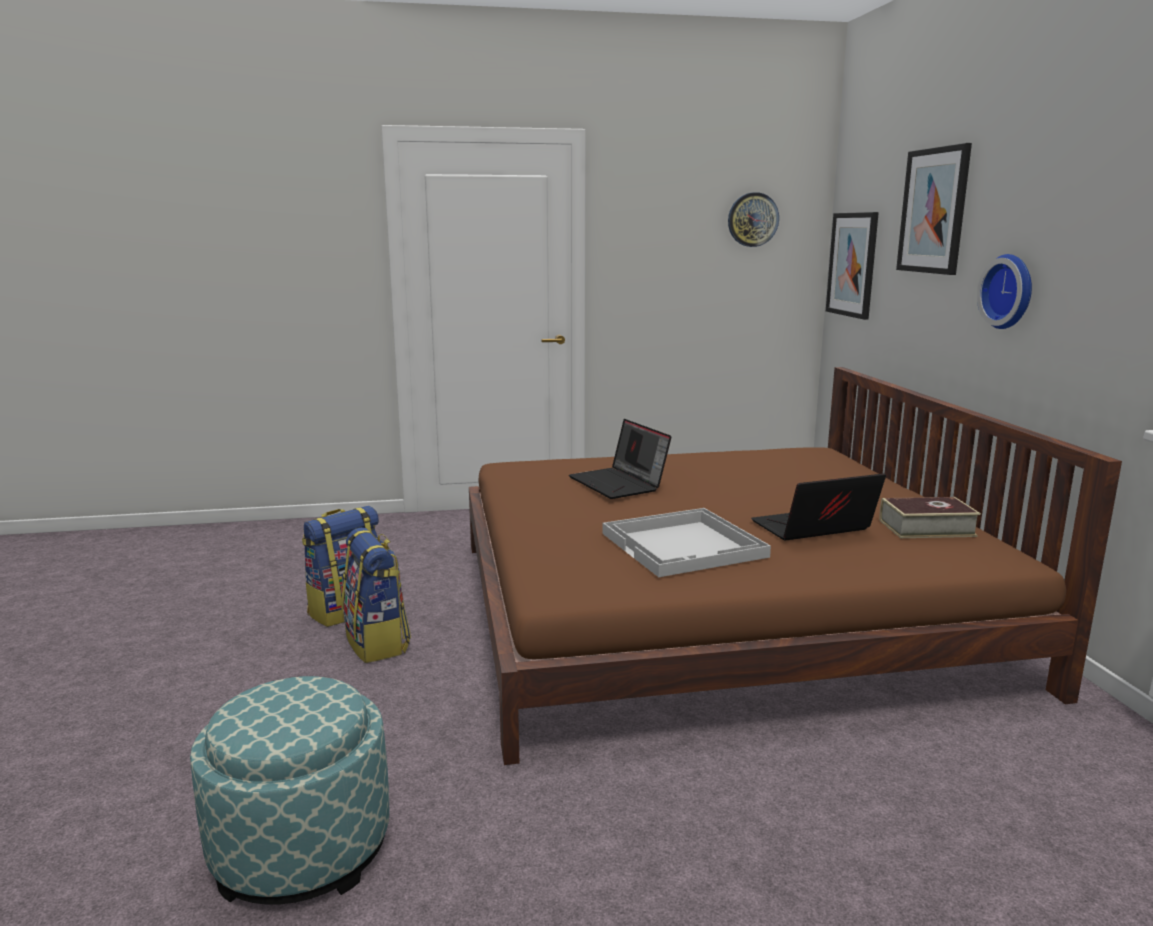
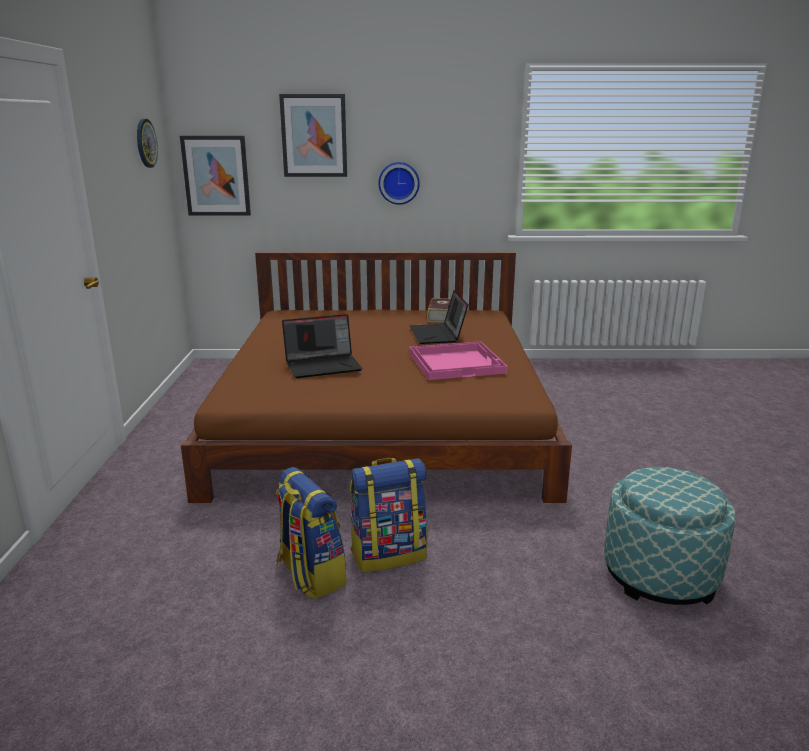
camera: 80 degrees left, 5 degrees up
white tray [603,508,771,577] -> pink tray [409,341,507,380]

